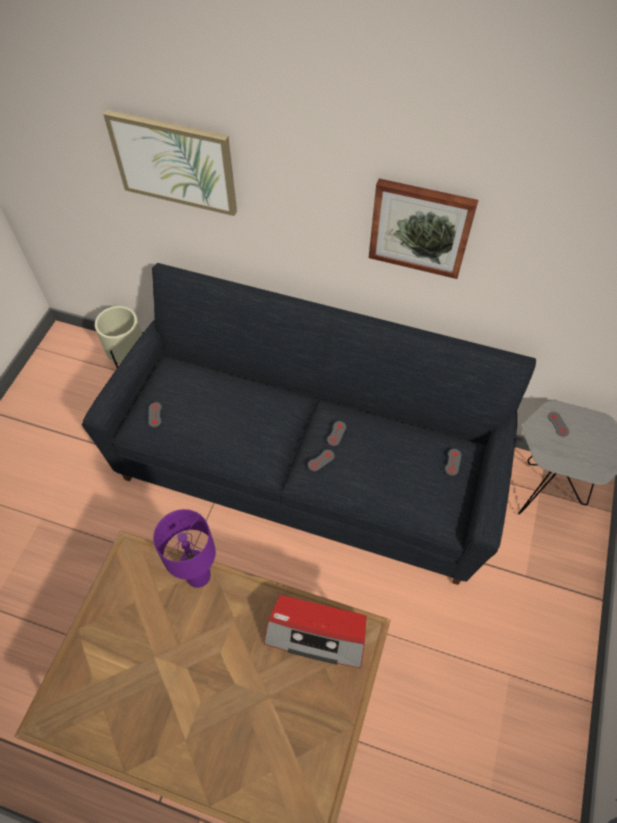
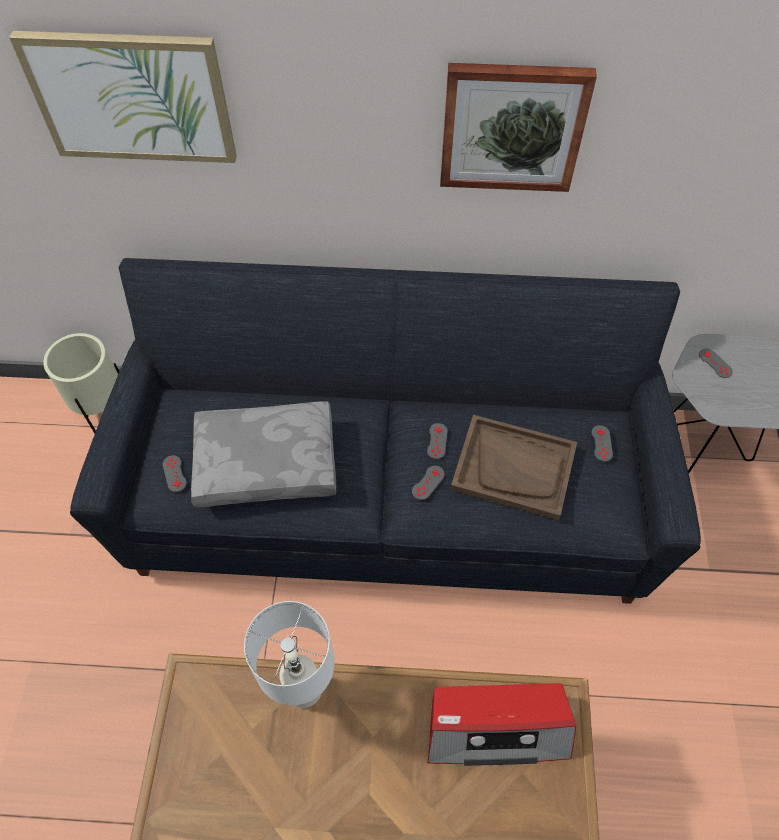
camera: 15 degrees left, 0 degrees up
purple table lamp [153,509,216,588] -> white table lamp [244,601,334,708]
none -> grey pillow [191,401,337,507]
none -> brown tray [451,415,577,520]

